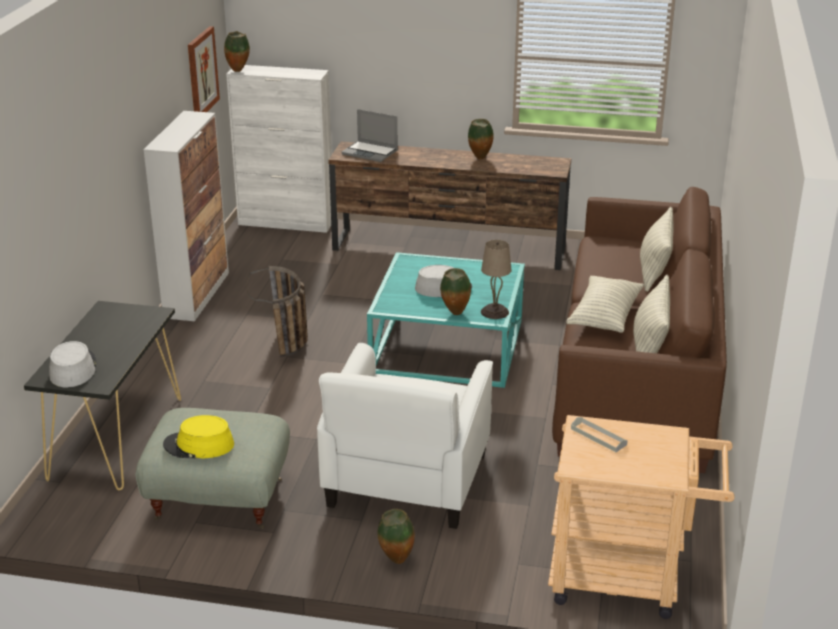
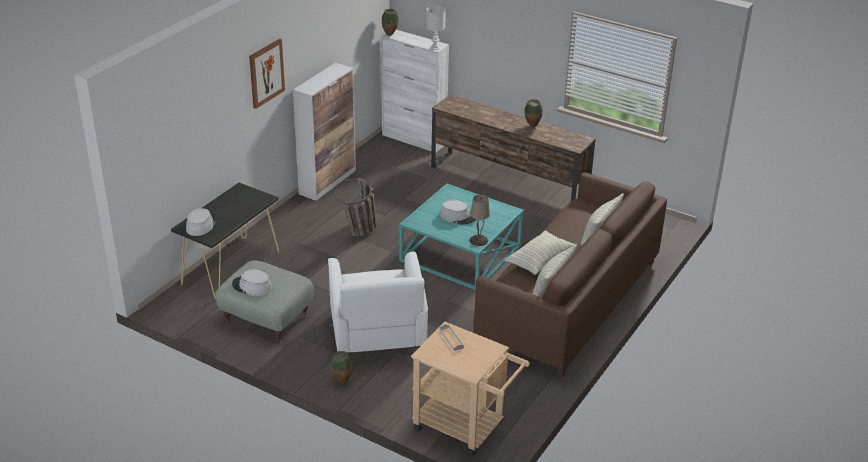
camera: 20 degrees right, 5 degrees up
yellow hat [163,415,234,459] -> grey hat [232,269,272,296]
picture [188,26,220,112] -> picture moved to [249,39,285,109]
white armchair [317,343,493,529] -> white armchair turned 45 degrees counterclockwise [328,251,428,353]
laptop [341,109,398,162] -> none
vase [440,268,471,315] -> none
none -> white table lamp [426,6,446,50]

